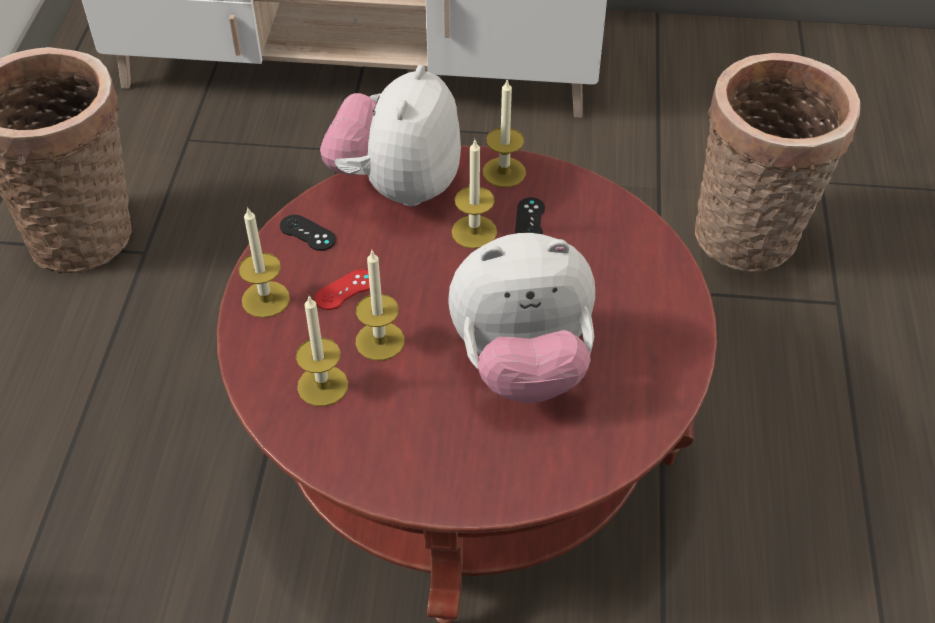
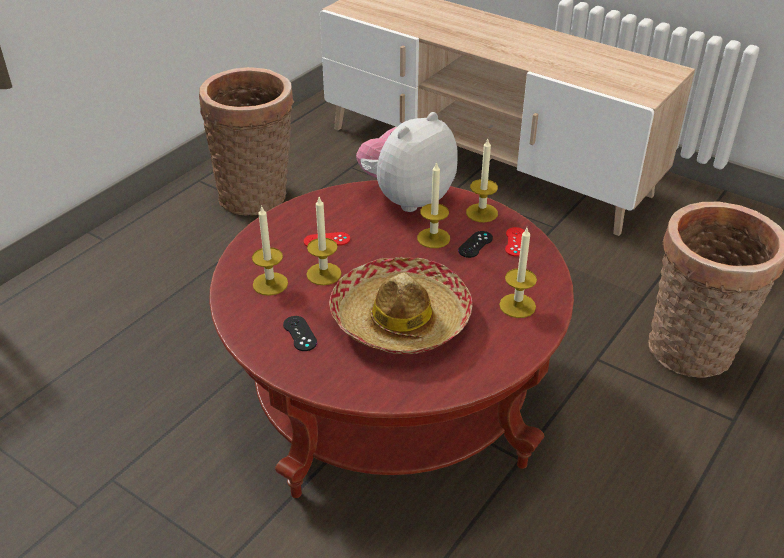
camera: 30 degrees right, 10 degrees down
candle [238,206,290,318] -> candle moved to [499,228,537,318]
black game controller [280,215,336,251] -> black game controller moved to [283,316,317,351]
plush toy [449,233,595,403] -> hat [329,257,472,354]
none -> red game controller [505,227,525,257]

